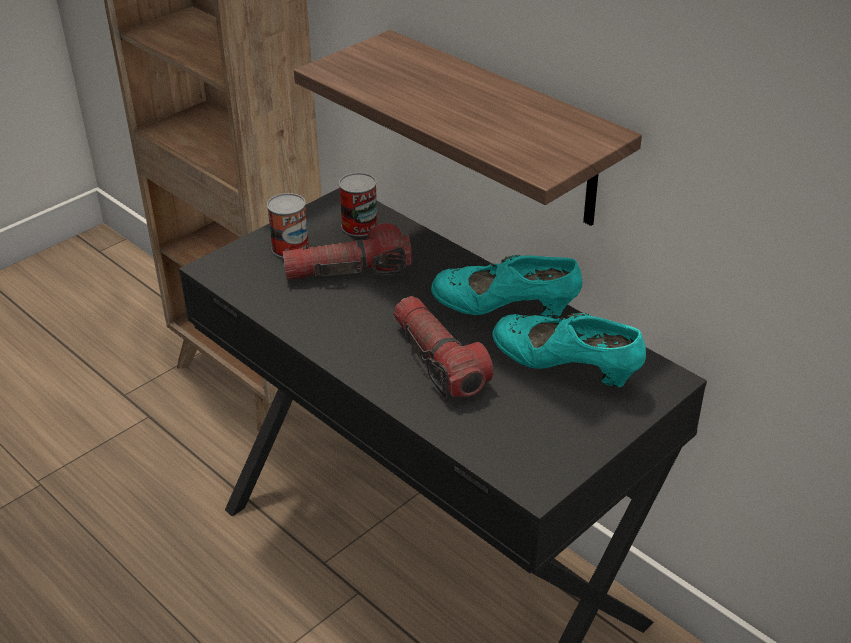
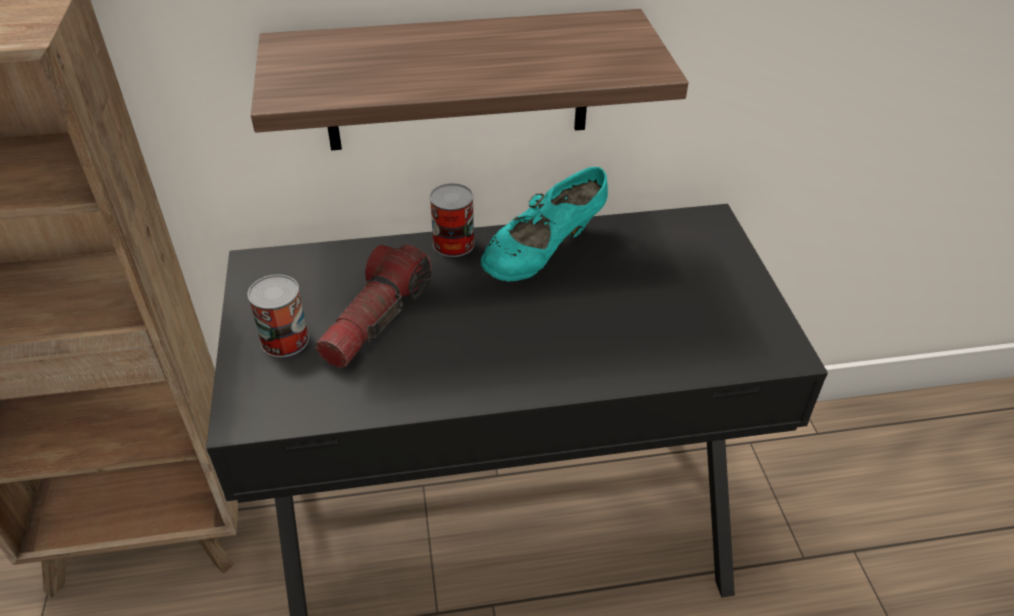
camera: 55 degrees left, 5 degrees up
can [339,173,378,236] -> can moved to [429,183,475,257]
flashlight [394,296,493,398] -> none
turquoise shoe [492,313,646,387] -> none

